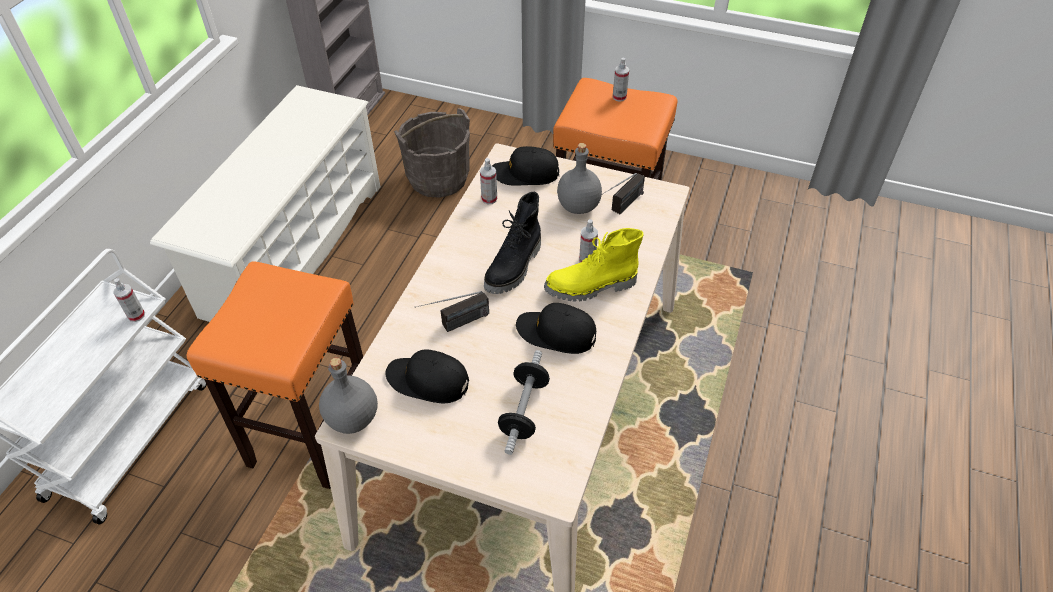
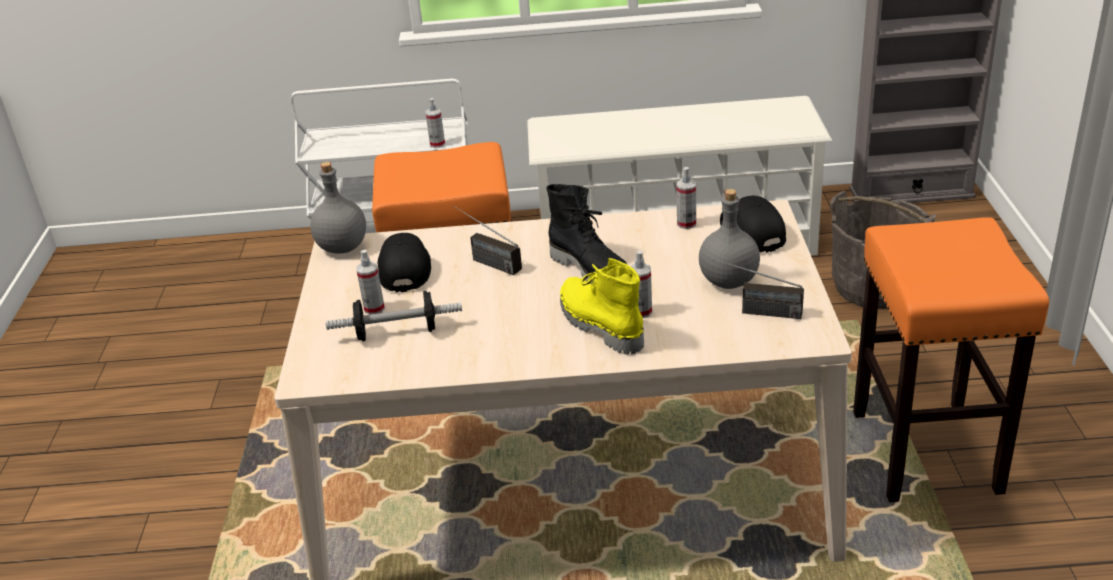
camera: 70 degrees right, 15 degrees down
black boot [484,192,541,294] -> black boot turned 135 degrees counterclockwise [546,184,628,284]
black cap [516,303,596,354] -> none
spray bottle [613,57,629,102] -> spray bottle moved to [356,250,385,315]

